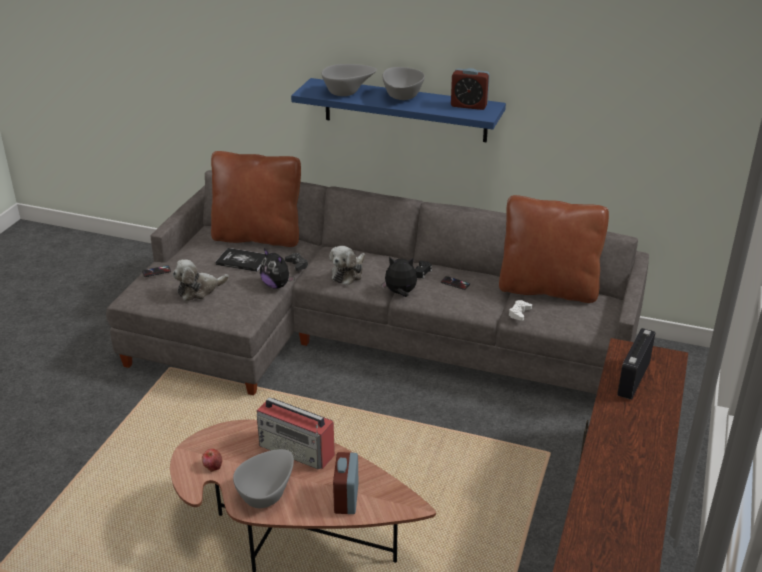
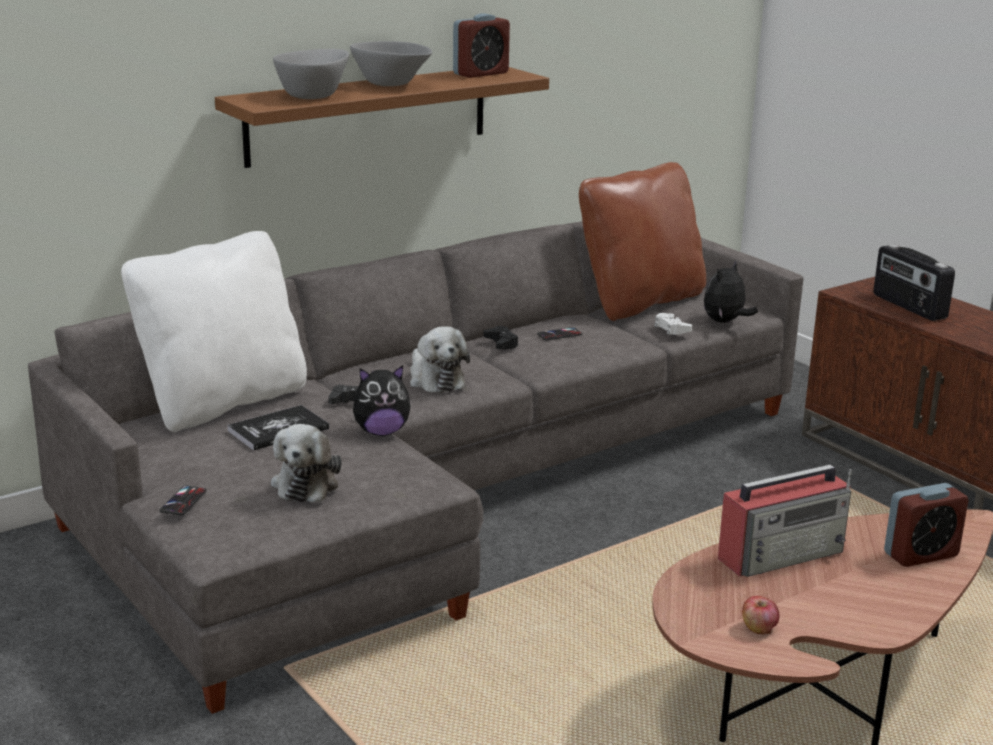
camera: 55 degrees left, 10 degrees down
brown pillow [211,151,301,247] -> white pillow [121,231,307,432]
grey bowl [233,449,294,508] -> none
blue shelf [291,78,506,142] -> brown shelf [215,67,549,168]
alarm clock [333,452,358,514] -> alarm clock turned 60 degrees counterclockwise [884,483,969,567]
plush toy [381,256,417,297] -> plush toy moved to [704,261,758,323]

